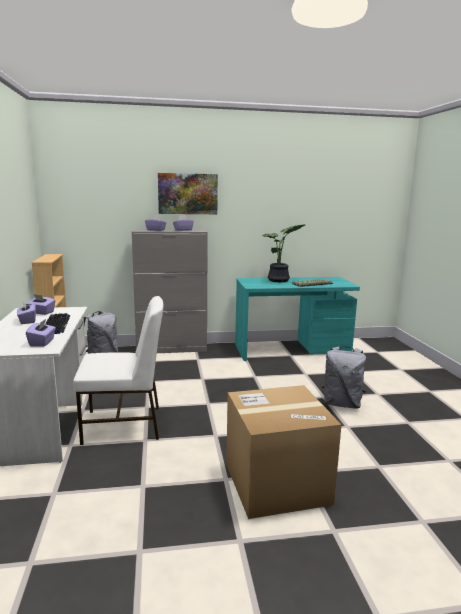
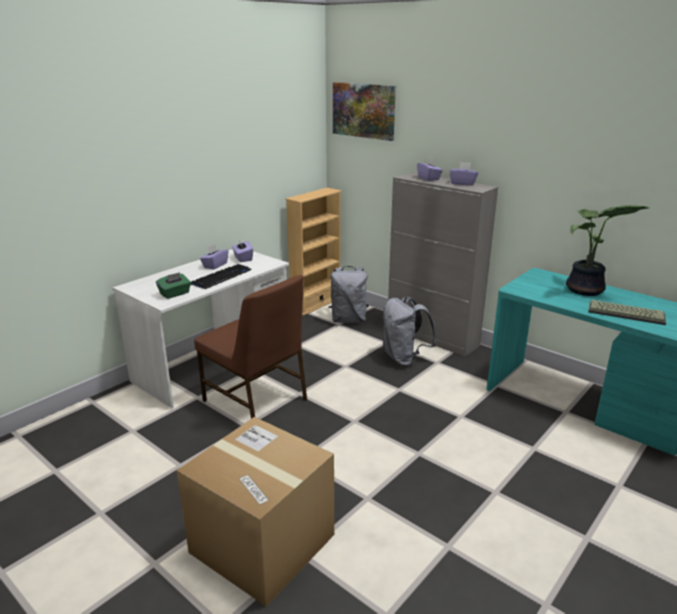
camera: 50 degrees right, 10 degrees up
purple tissue box [26,318,56,346] -> green tissue box [156,272,191,299]
white chair [73,296,163,445] -> brown chair [194,275,307,419]
picture [158,173,218,214] -> picture moved to [333,82,396,141]
grey backpack [322,346,366,409] -> grey backpack moved to [383,297,437,366]

